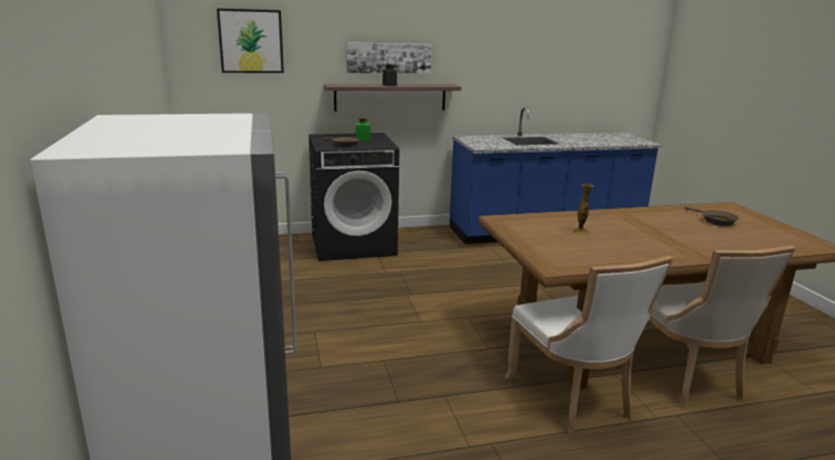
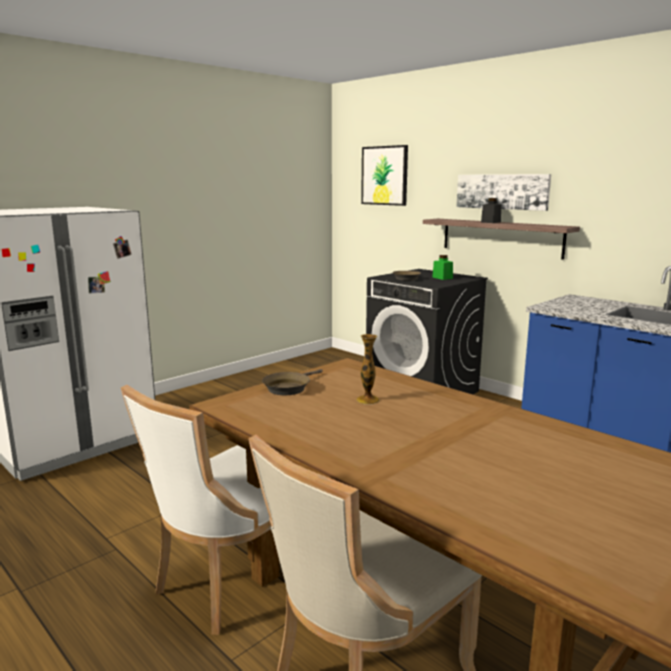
camera: 60 degrees right, 5 degrees down
brown frying pan [684,207,739,226] -> brown frying pan moved to [262,369,323,395]

